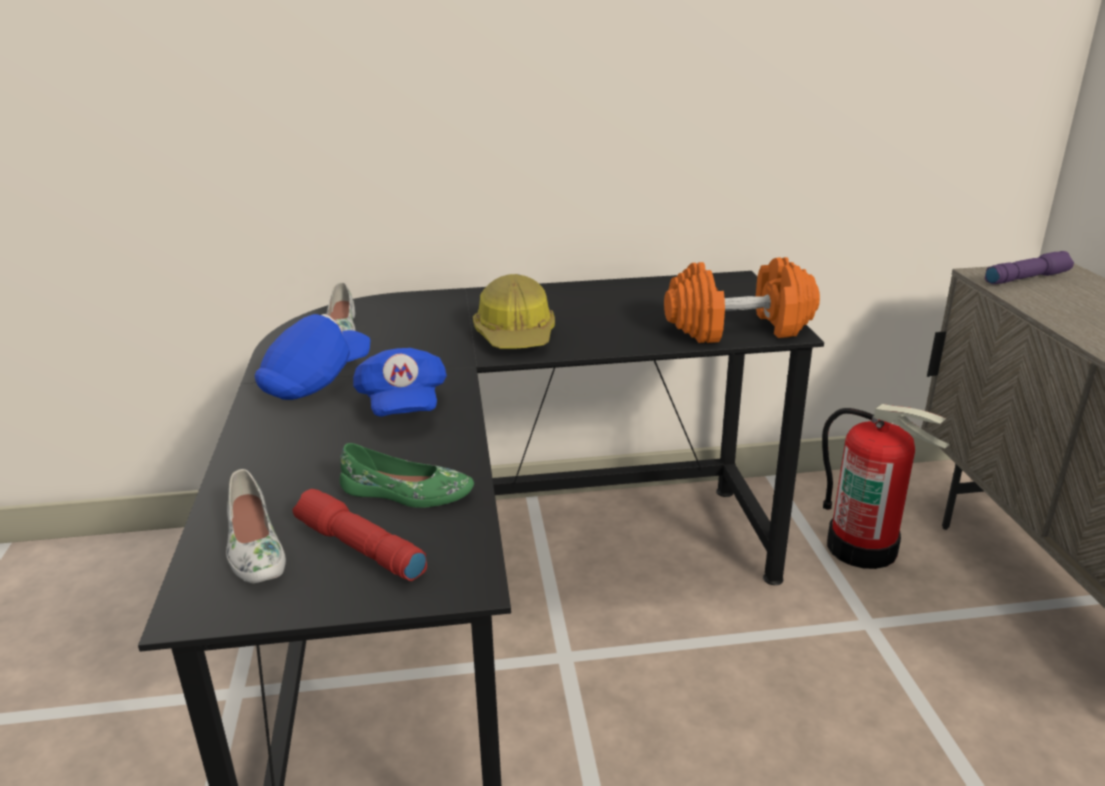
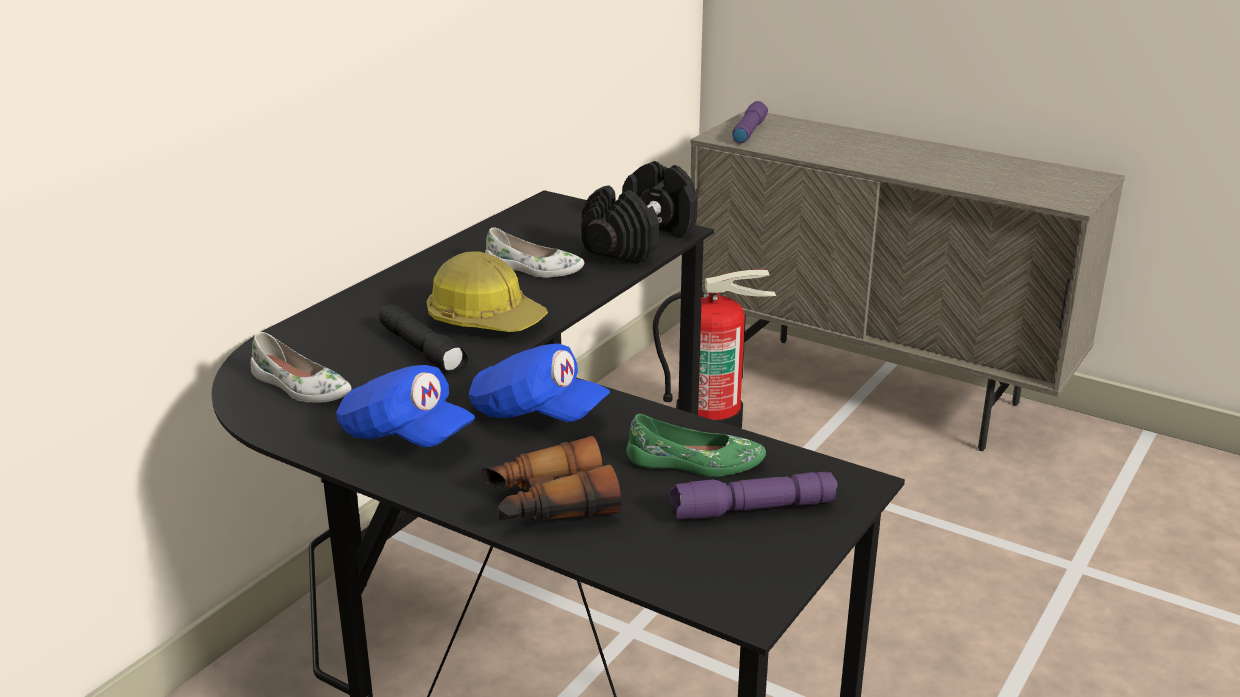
camera: 50 degrees left, 0 degrees up
white shoe [226,469,286,583] -> white shoe moved to [485,227,584,278]
blue cap [255,314,370,400] -> blue cap turned 135 degrees clockwise [336,365,475,447]
red flashlight [293,489,427,581] -> purple flashlight [669,472,838,520]
green shoe [340,443,474,508] -> green shoe turned 45 degrees clockwise [626,414,766,477]
orange dumbbell [664,257,820,343] -> black dumbbell [581,161,698,265]
none -> black flashlight [379,304,469,373]
none -> binoculars [482,436,621,521]

